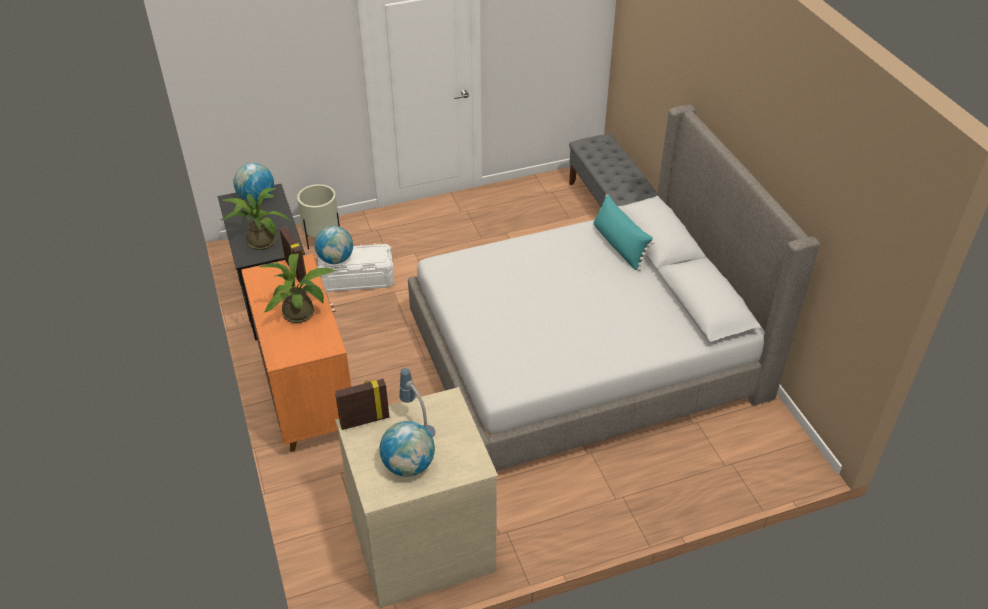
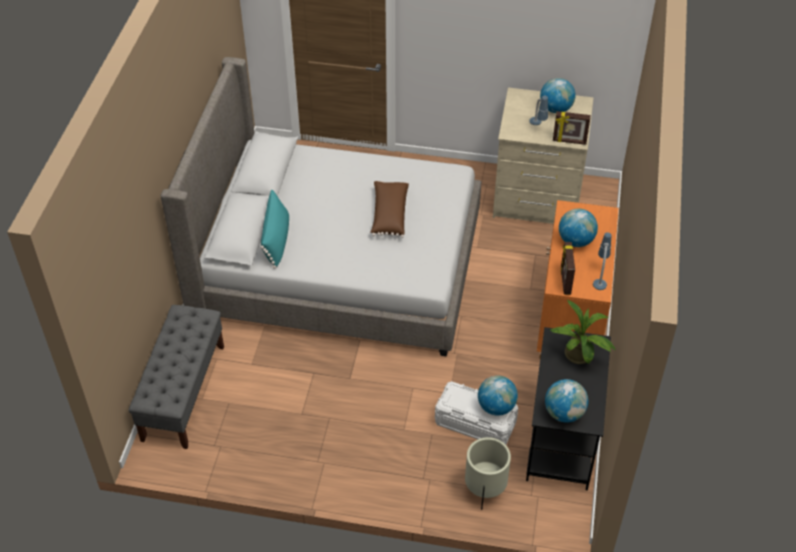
camera: 150 degrees left, 5 degrees up
potted plant [259,253,335,323] -> globe [559,208,598,247]
none -> brown pillow [370,180,409,238]
none -> table lamp [593,232,612,290]

